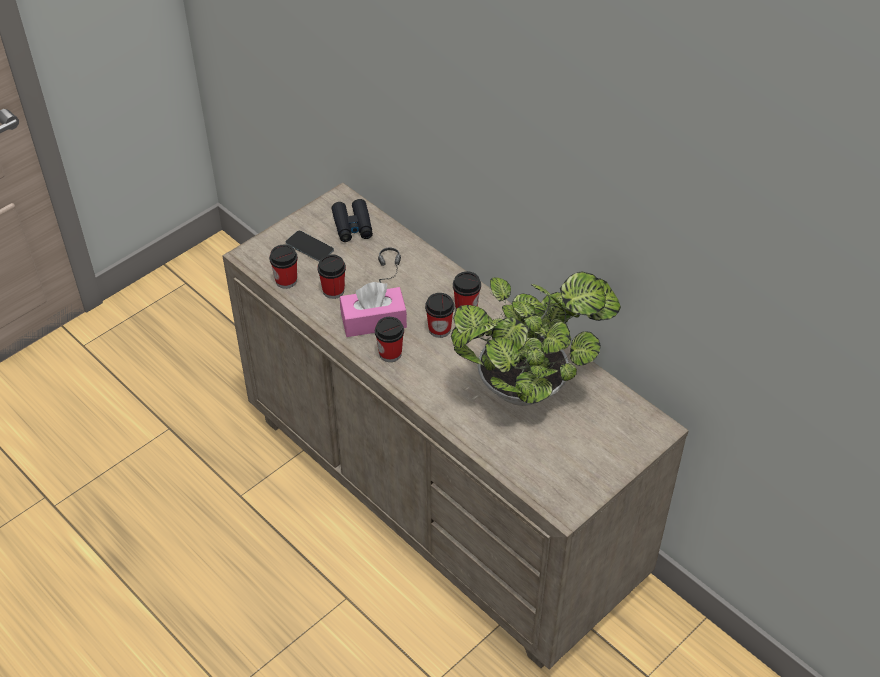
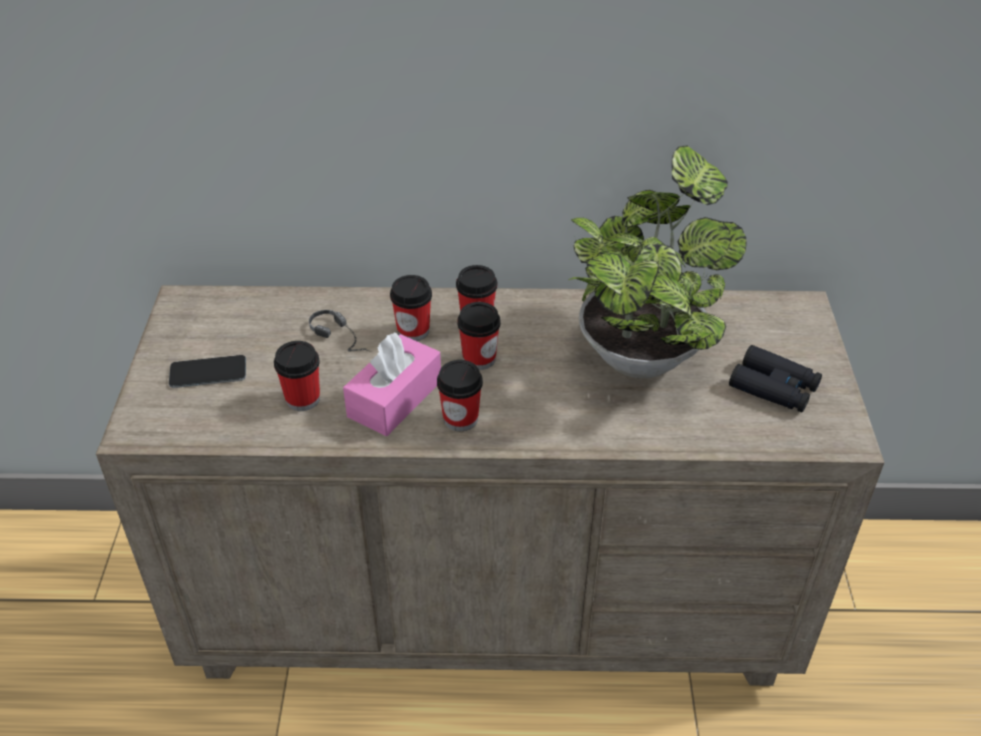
camera: 45 degrees left, 5 degrees down
cup [269,245,298,289] -> cup moved to [390,275,432,341]
black binoculars [331,199,373,242] -> black binoculars moved to [729,345,822,412]

